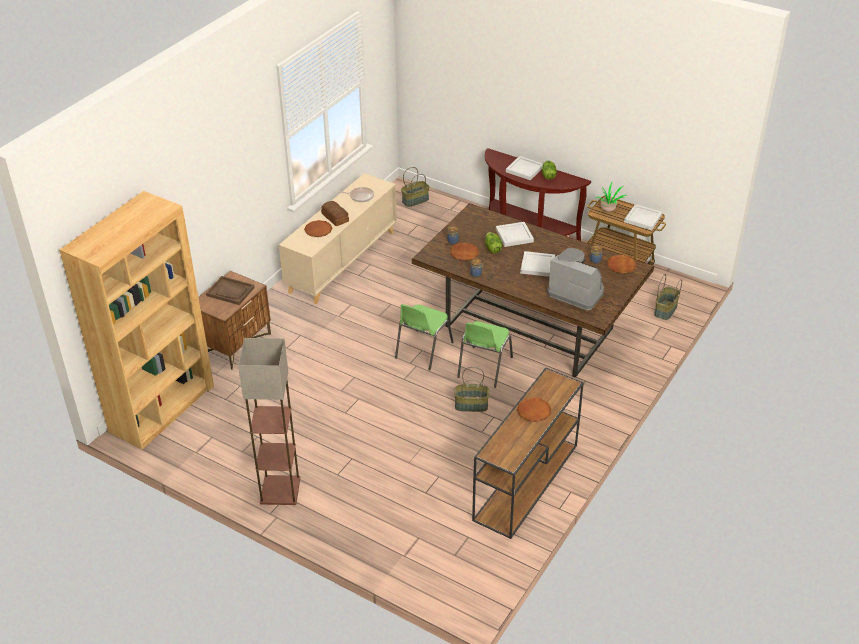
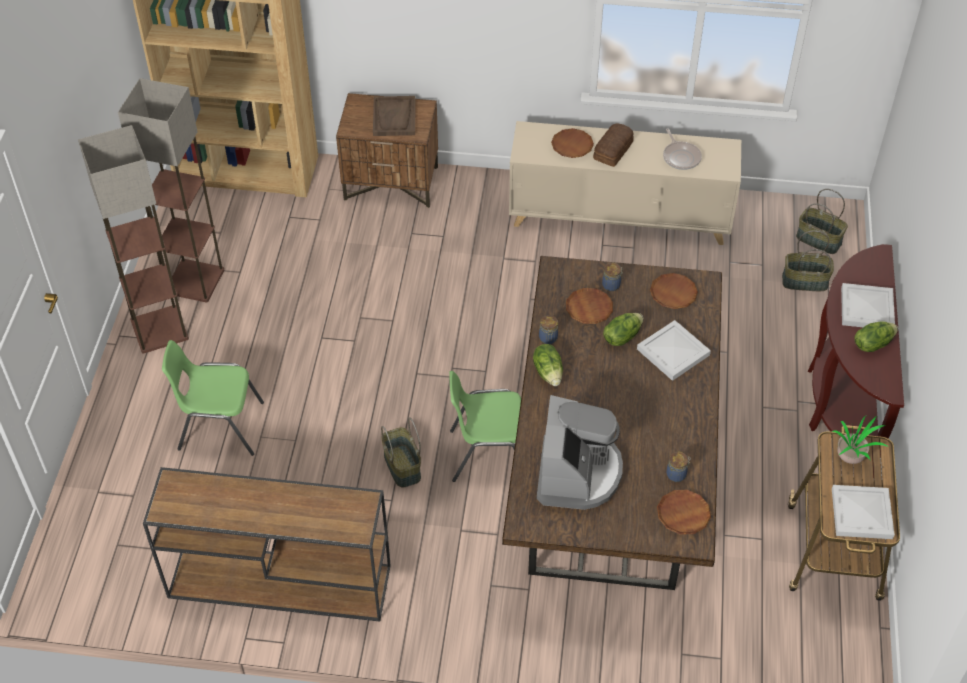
camera: 65 degrees right, 10 degrees up
green chair [395,304,453,371] -> green chair moved to [162,340,264,456]
brown plate [517,397,552,422] -> brown plate moved to [650,273,698,309]
white tray [520,251,555,277] -> none
basket [654,274,682,320] -> basket moved to [782,230,834,291]
none -> floor lamp [118,78,224,302]
none -> lettuce [533,344,563,386]

